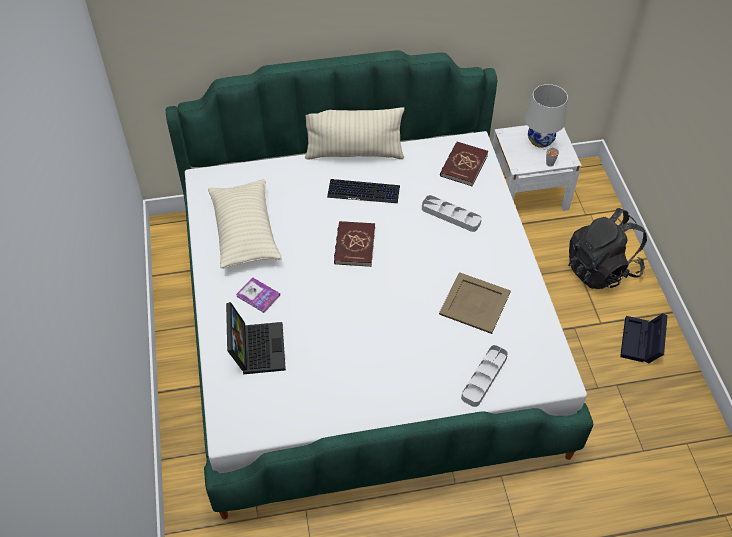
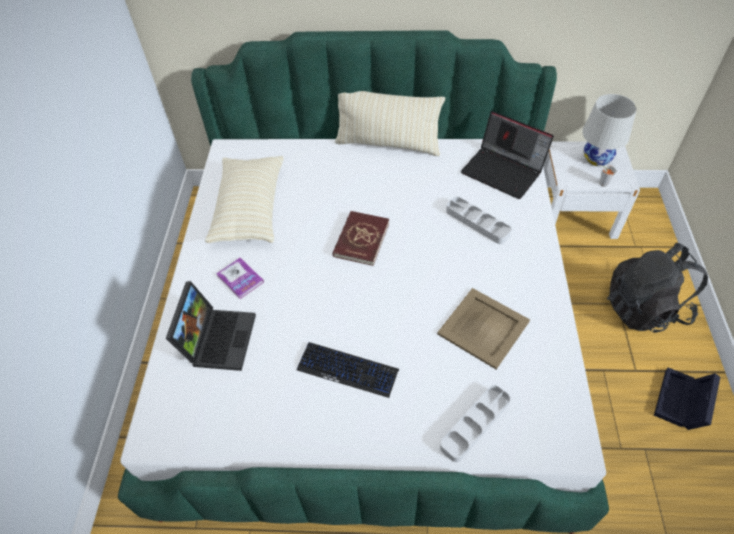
camera: 15 degrees right, 0 degrees up
keyboard [327,179,400,203] -> keyboard moved to [297,342,399,398]
red book [440,142,489,187] -> laptop [461,111,554,199]

